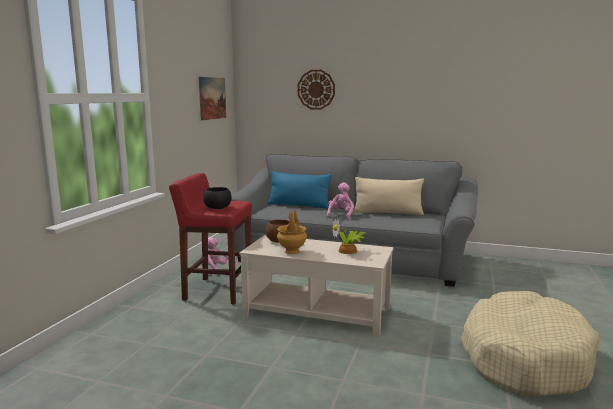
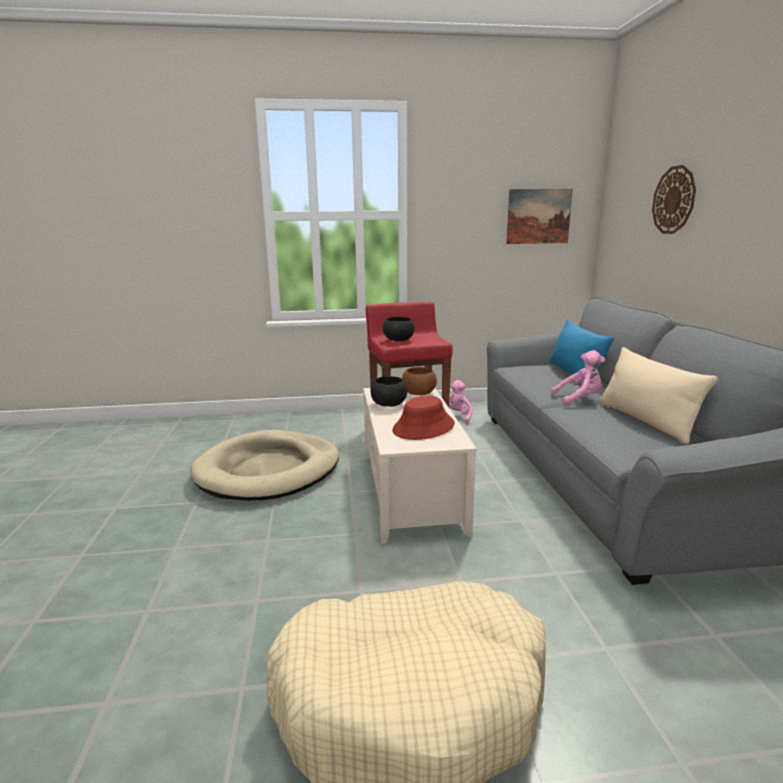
camera: 65 degrees right, 5 degrees up
brown vase [277,210,307,254] -> black bowl [370,376,407,407]
potted plant [332,218,366,254] -> red hat [392,395,455,440]
none -> beige dog bed [190,430,339,501]

